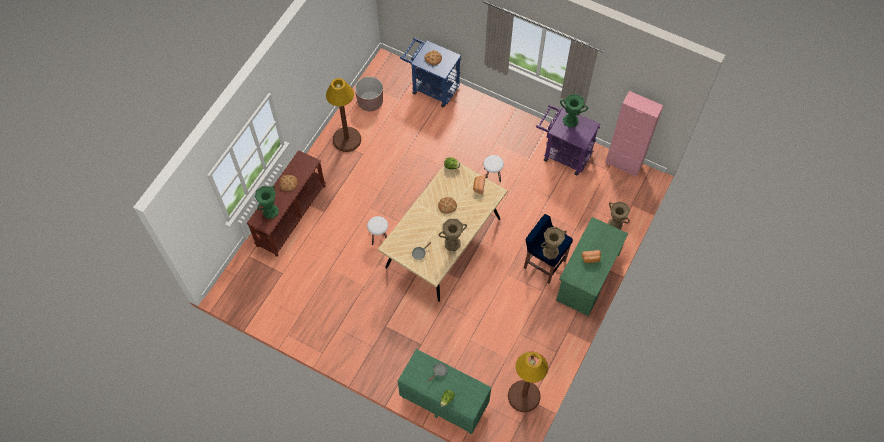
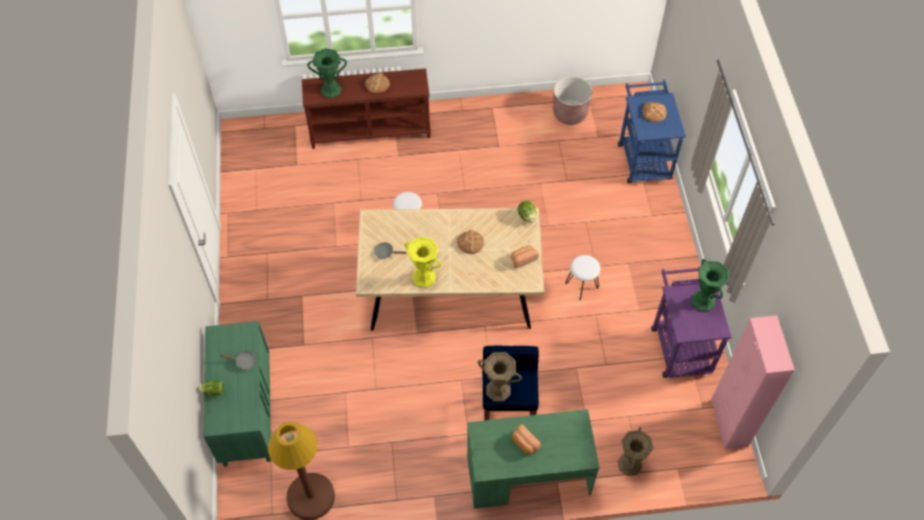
camera: 55 degrees right, 5 degrees down
brown floor lamp [326,78,361,152] -> none
brown vase [438,219,467,251] -> yellow vase [405,237,441,288]

